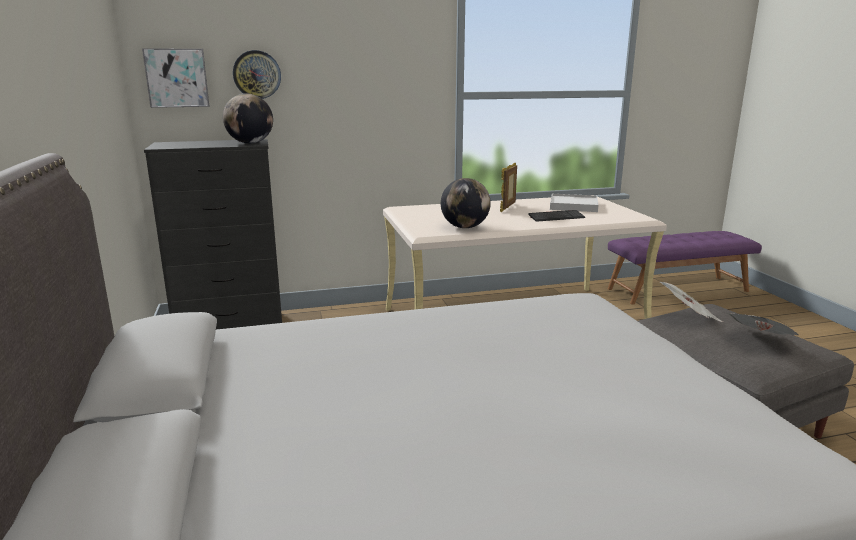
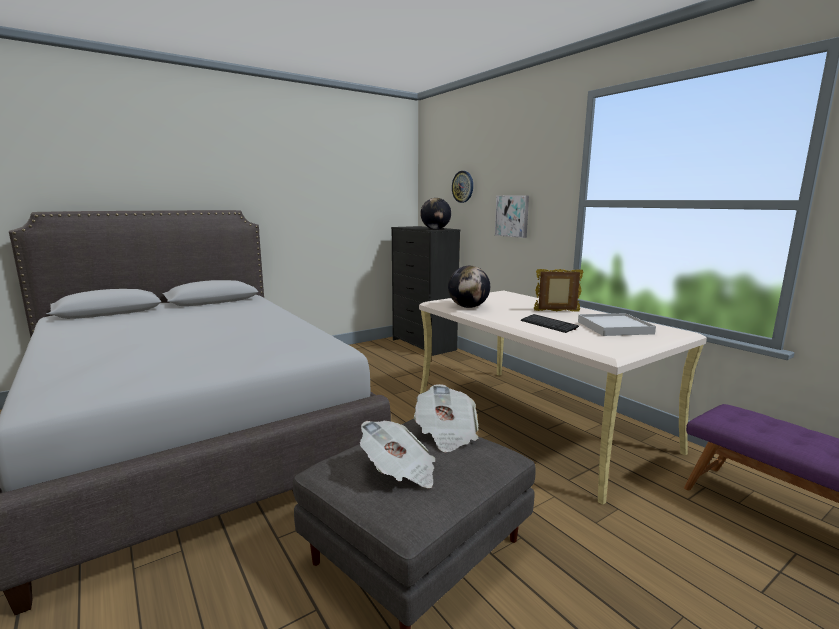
camera: 70 degrees right, 5 degrees down
picture [142,48,209,108] -> picture moved to [495,195,529,238]

